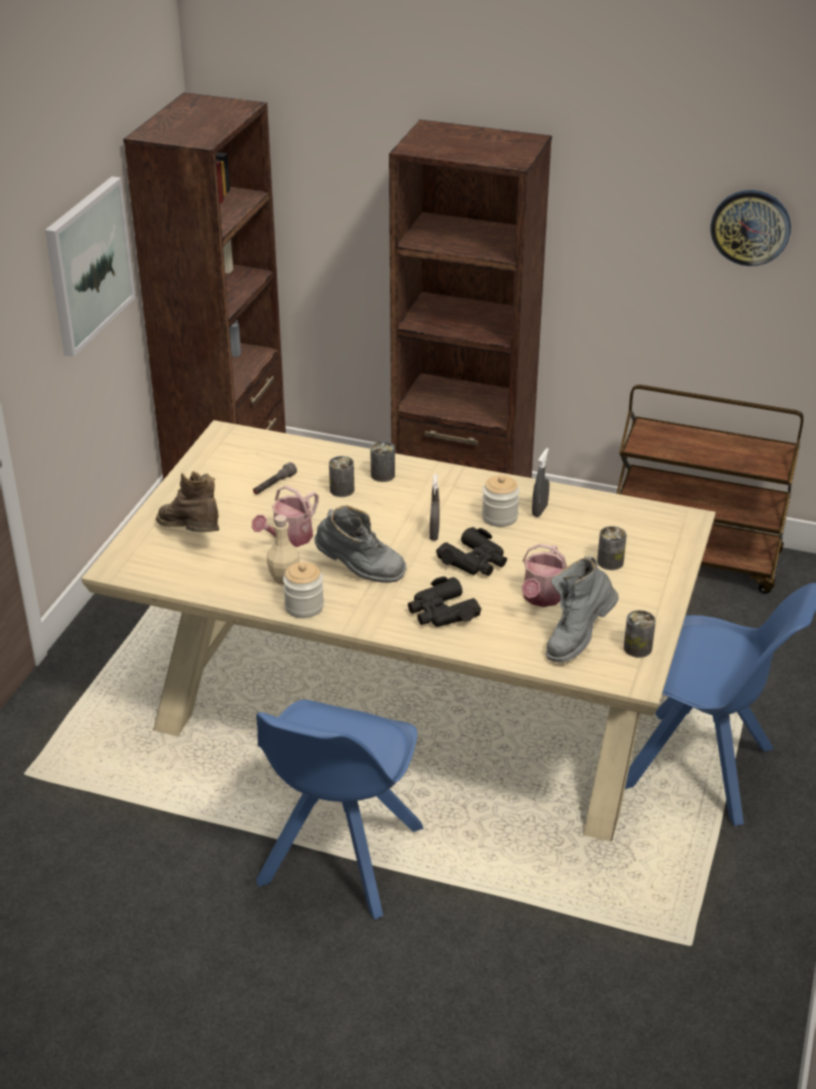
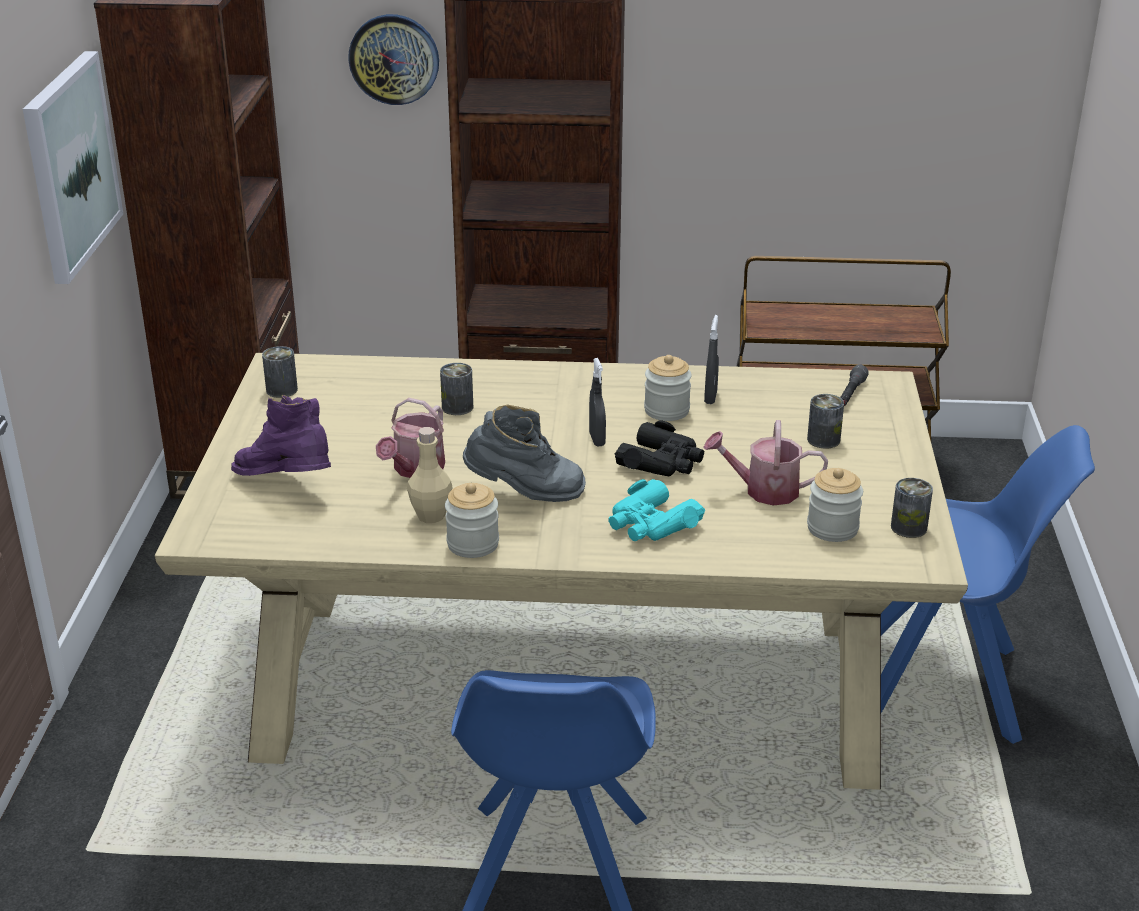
camera: 15 degrees left, 5 degrees down
brown boot [156,471,219,532] -> purple boot [231,395,331,476]
grey flashlight [253,462,297,495] -> grey flashlight moved to [840,364,869,406]
can [370,441,395,482] -> can moved to [262,346,298,398]
black binoculars [408,577,481,627] -> turquoise binoculars [608,479,705,541]
watering can [521,544,567,607] -> watering can turned 90 degrees clockwise [703,420,828,506]
grey boot [546,556,619,663] -> jar [807,468,863,542]
wall clock [711,190,791,266] -> wall clock moved to [348,14,439,105]

